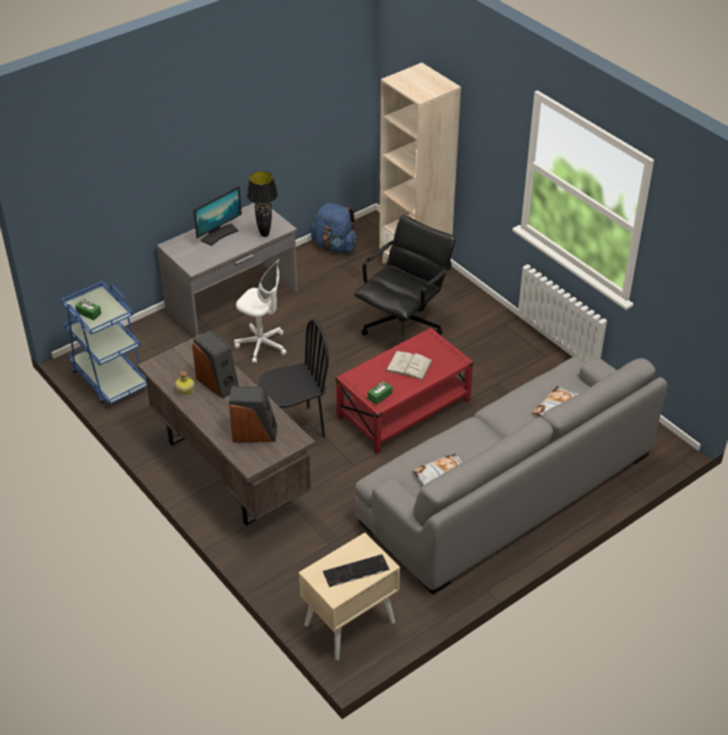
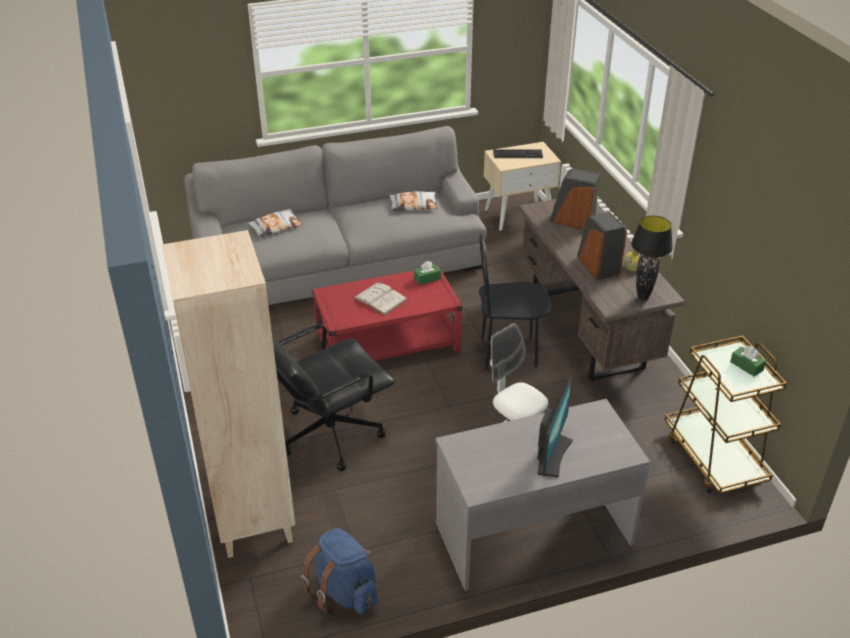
camera: 160 degrees left, 5 degrees down
blue cart [61,281,147,404] -> brown cart [665,336,787,494]
monitor [193,186,242,246] -> monitor turned 135 degrees clockwise [537,376,572,478]
black table lamp [246,171,278,237] -> black table lamp moved to [631,216,673,301]

